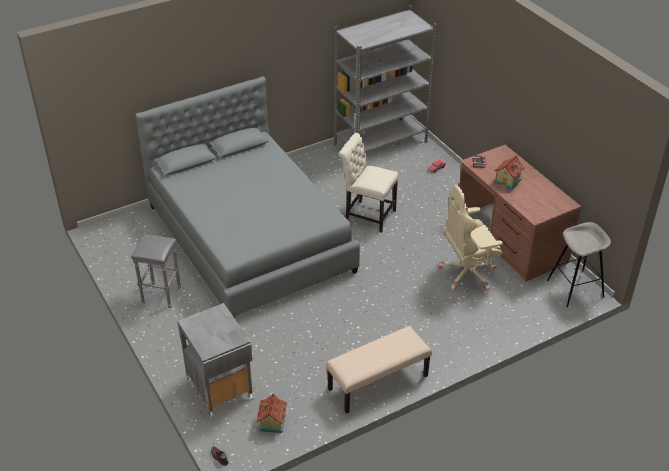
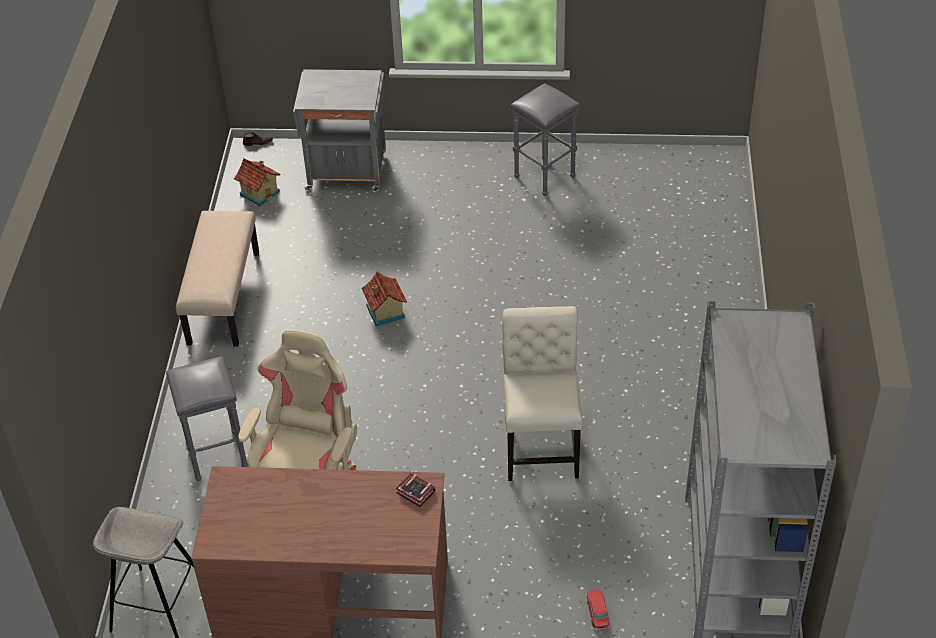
camera: 125 degrees right, 5 degrees up
grey bed [135,77,360,318] -> none
beige chair [339,133,398,233] -> beige chair turned 60 degrees counterclockwise [502,306,582,481]
toy house [494,155,525,189] -> toy house moved to [361,271,407,326]
none -> grey stool [166,356,248,481]

